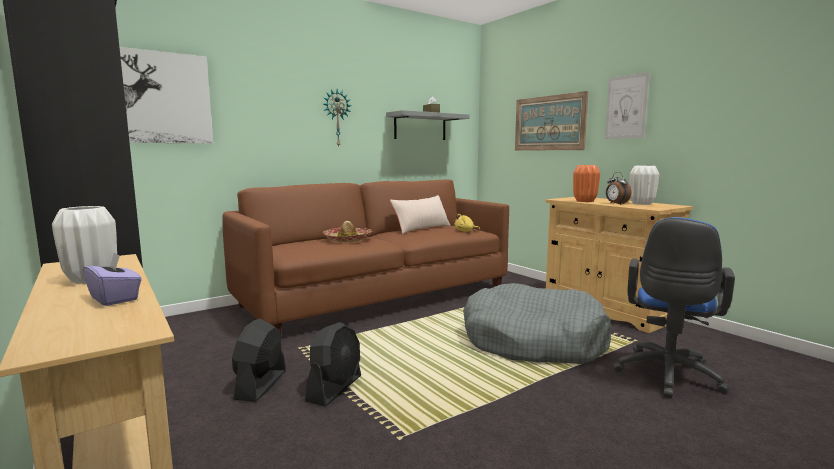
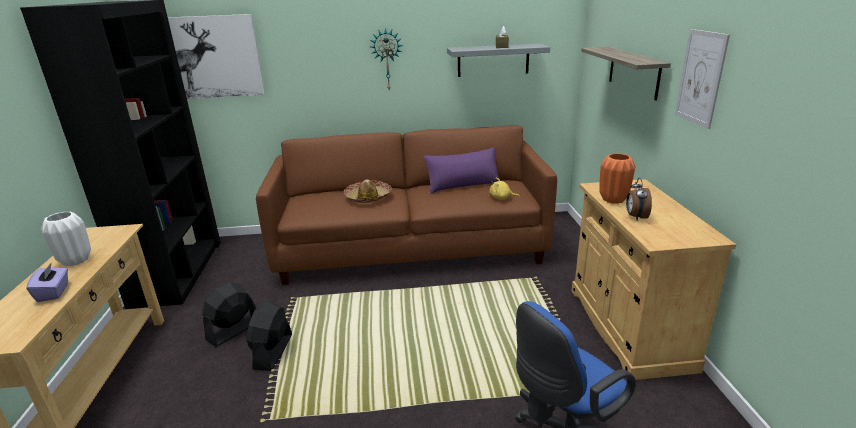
camera: 30 degrees right, 15 degrees up
black fan [305,322,361,407] -> black fan turned 135 degrees clockwise [246,301,292,371]
beige pillow [390,195,451,234] -> purple pillow [424,147,500,194]
grey dog bed [463,283,612,364] -> none
picture [515,91,589,151] -> shelf [581,47,671,101]
white vase [629,166,659,205] -> none

